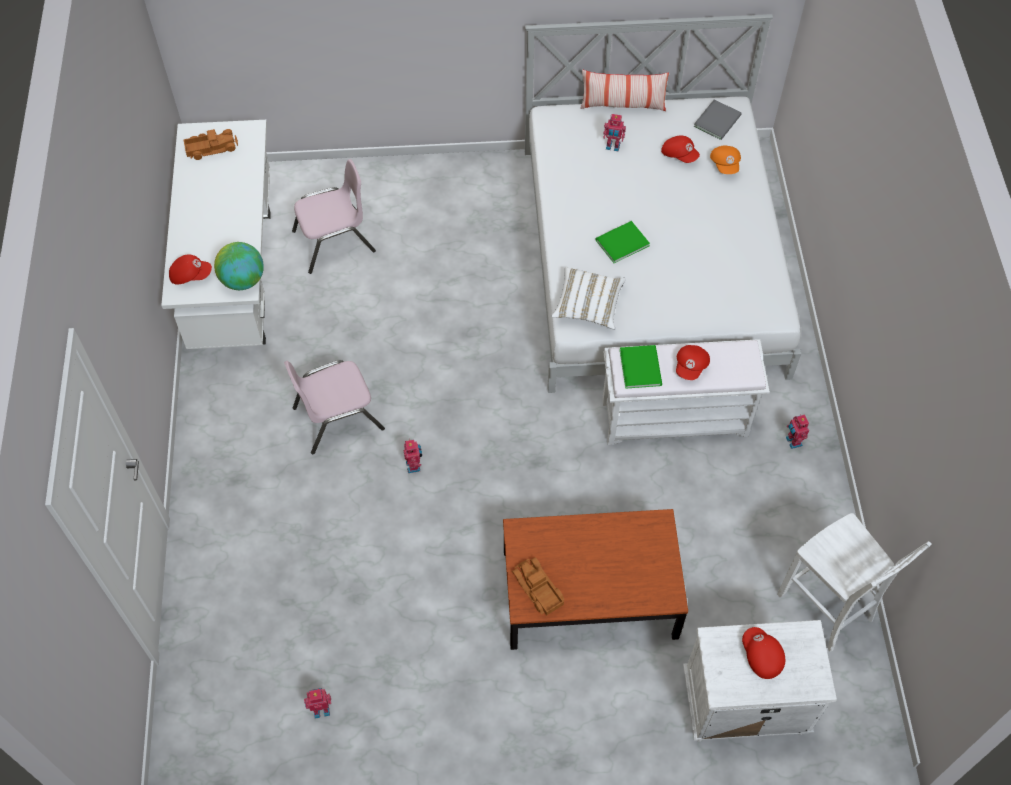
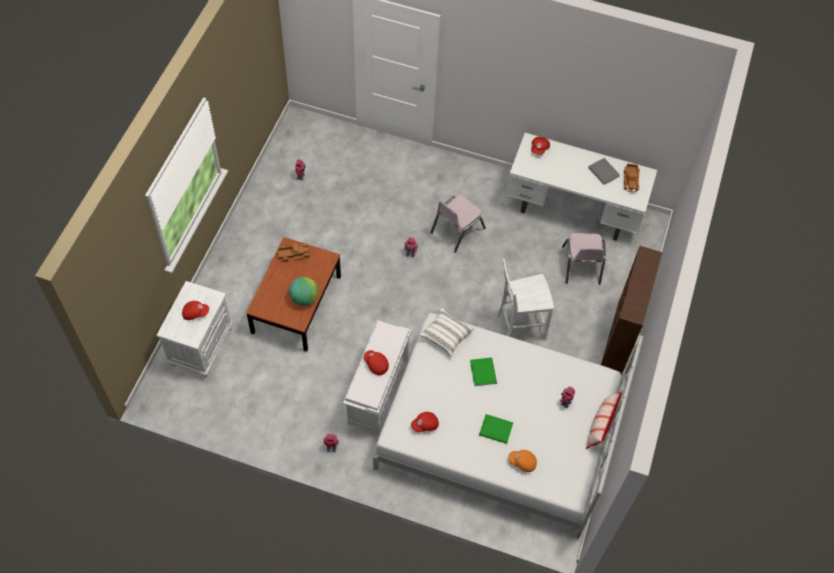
camera: 110 degrees right, 0 degrees up
globe [214,242,264,290] -> globe moved to [289,277,318,306]
pink chair [284,360,385,454] -> pink chair turned 135 degrees counterclockwise [430,195,486,253]
green book [620,345,662,389] -> green book moved to [479,414,514,444]
red cap [661,136,700,163] -> red cap moved to [411,412,439,433]
grey book [694,100,742,140] -> grey book moved to [588,158,620,185]
white chair [777,513,932,652] -> white chair moved to [496,259,554,340]
none -> brown bookcase [601,246,662,375]

